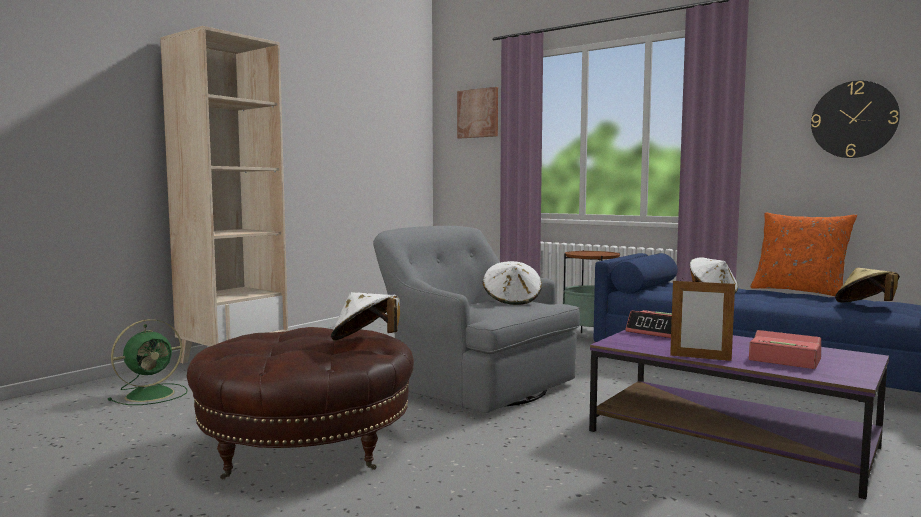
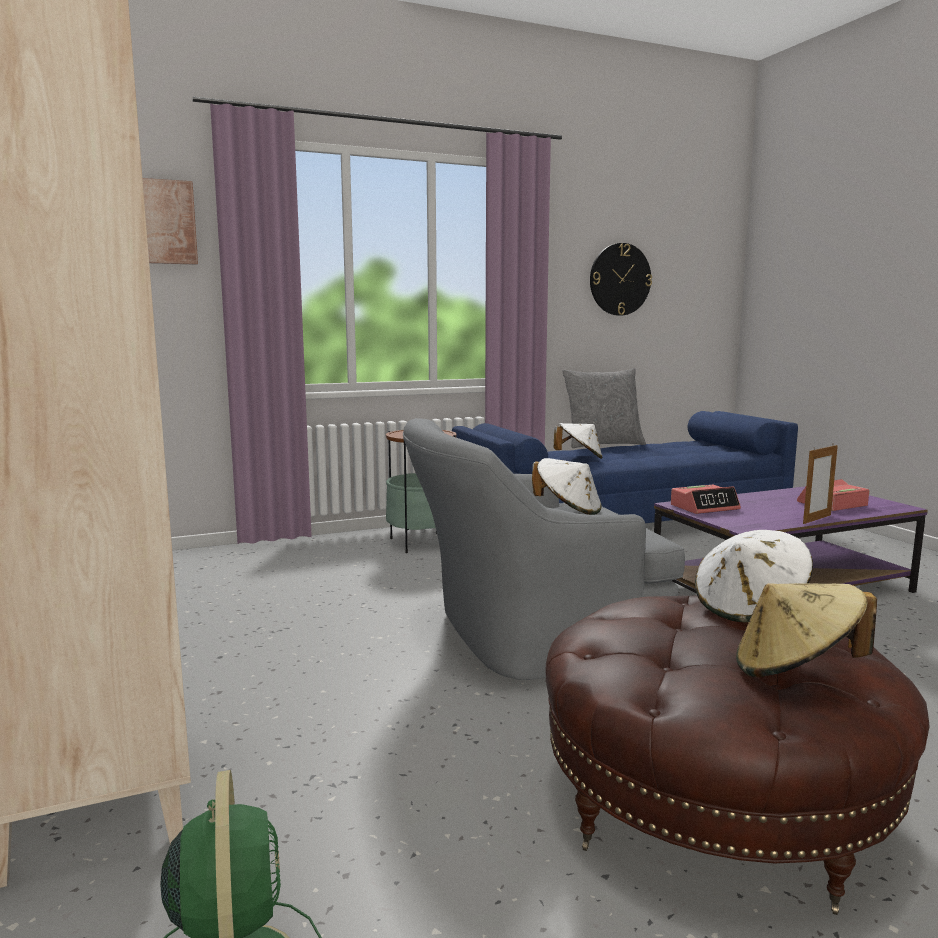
camera: 60 degrees left, 5 degrees up
orange pillow [751,212,857,296] -> grey pillow [562,368,646,448]
beige hat [835,268,900,302] -> beige hat moved to [736,583,877,677]

